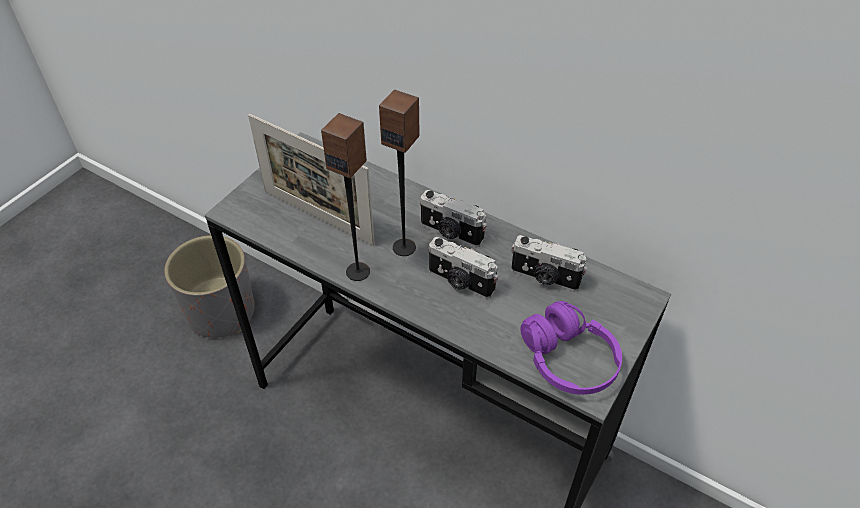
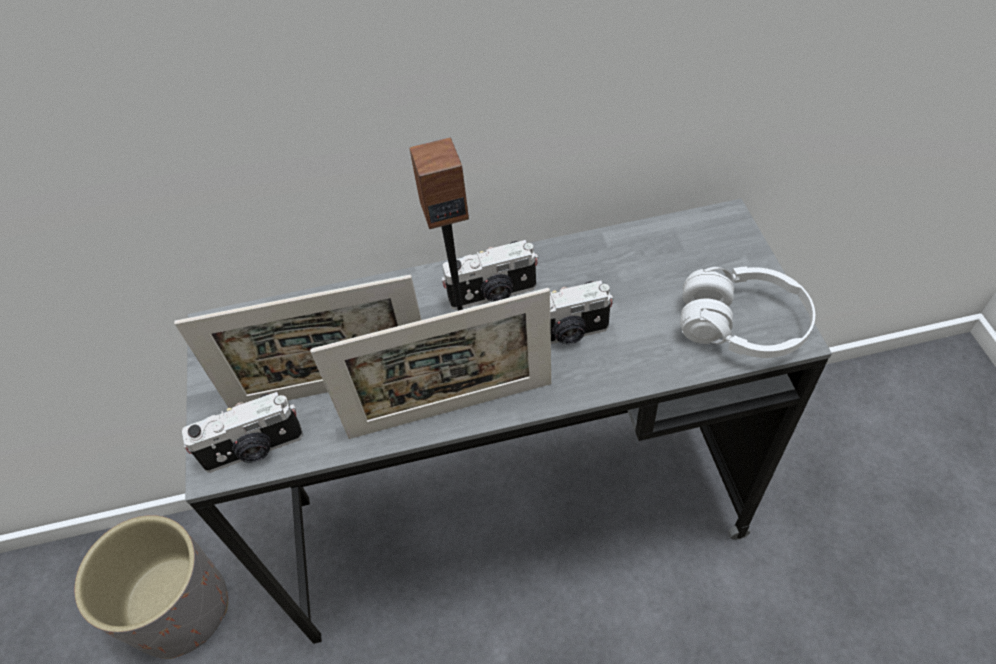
camera: 40 degrees left, 5 degrees up
speaker [321,113,370,281] -> picture frame [310,288,551,439]
camera [511,235,587,292] -> camera moved to [182,392,303,473]
purple headphones [520,301,622,395] -> white headphones [680,266,815,358]

